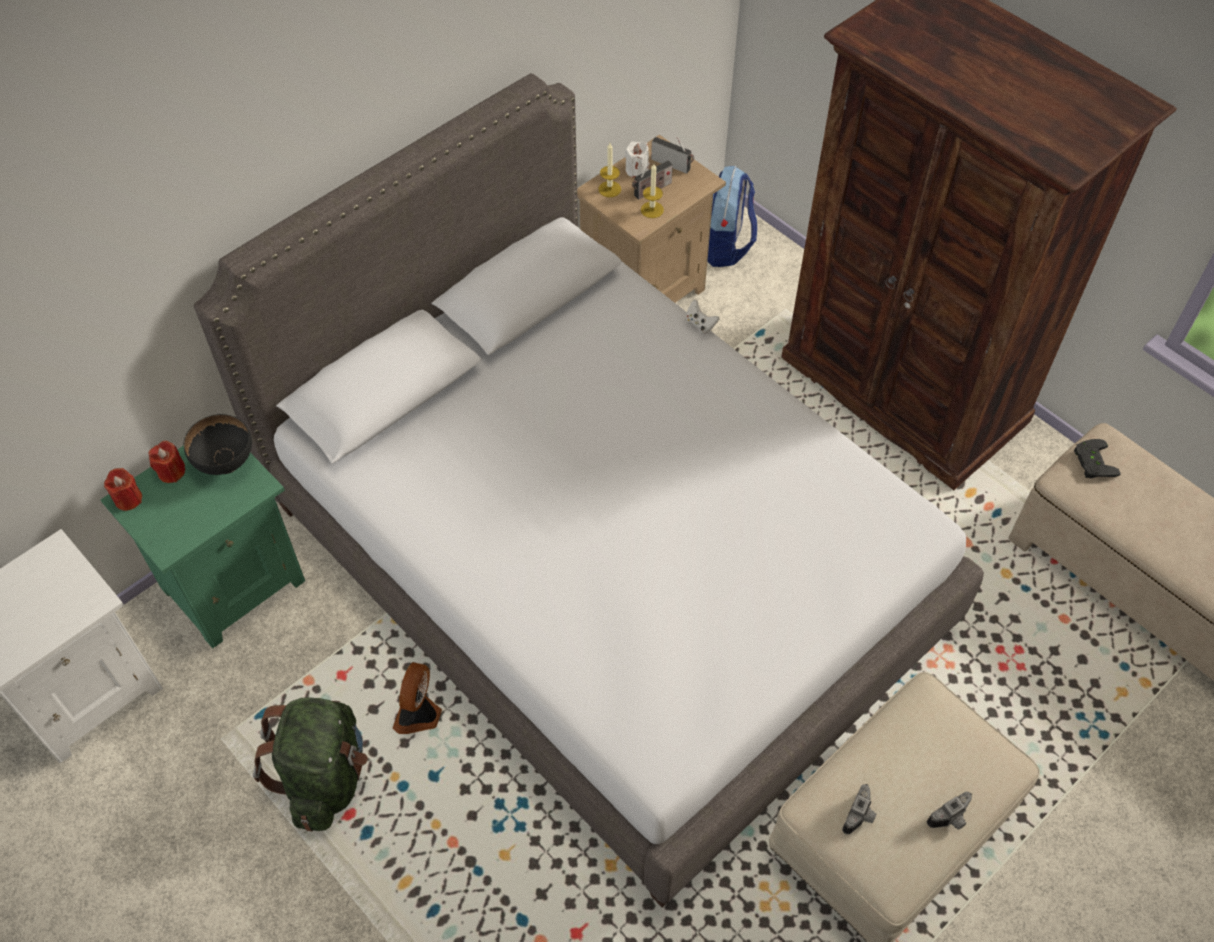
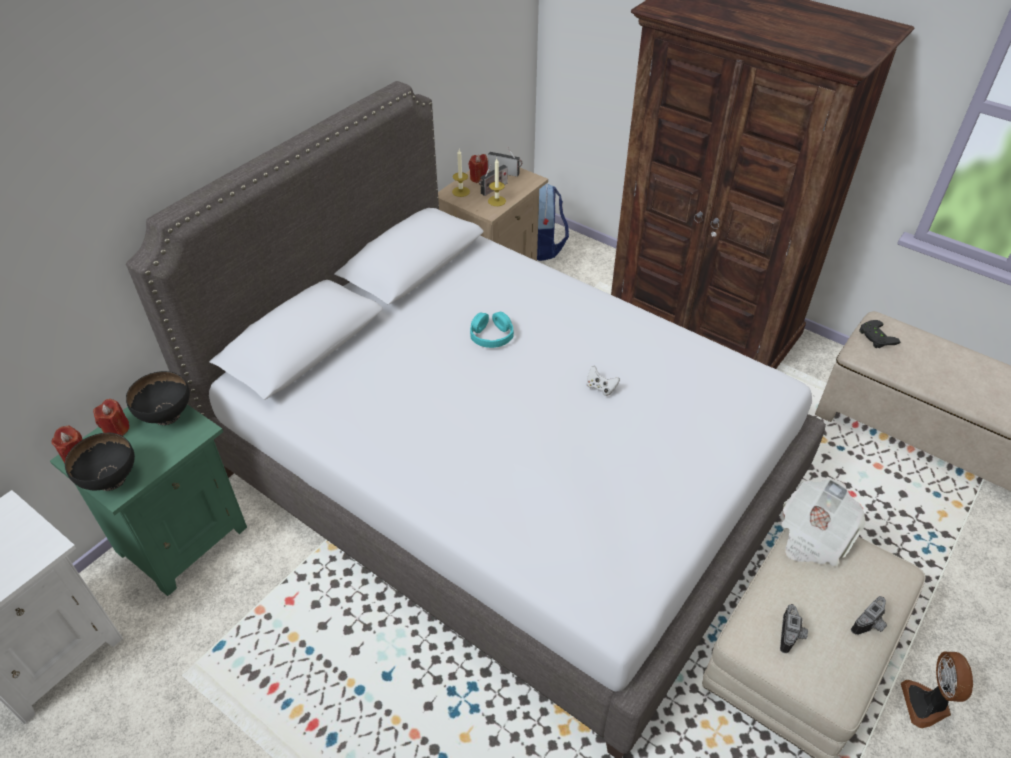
camera: 10 degrees left, 10 degrees down
green backpack [253,697,368,831] -> none
fan [393,662,442,734] -> fan moved to [901,652,973,728]
white candle [625,141,649,178] -> red candle [468,154,488,183]
white game controller [685,300,719,334] -> white game controller moved to [587,366,620,396]
none -> black bowl [65,433,135,491]
none -> turquoise headphones [470,312,514,348]
none -> newspaper [781,479,865,566]

